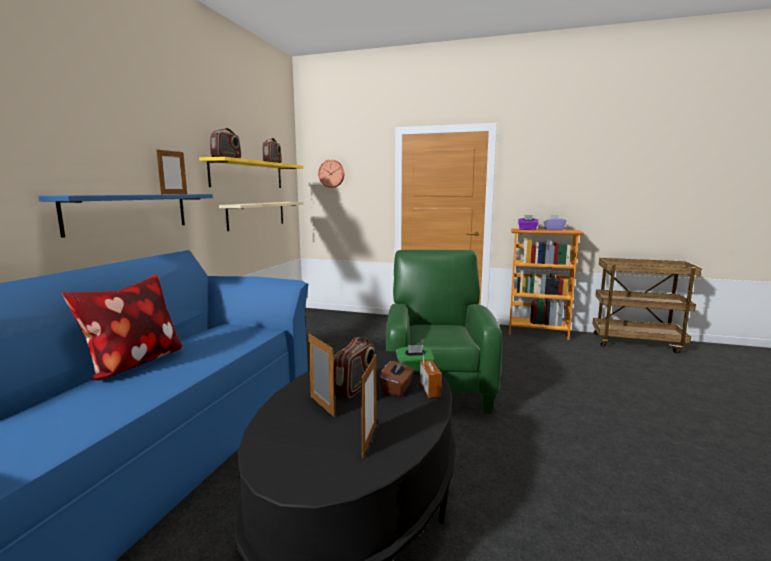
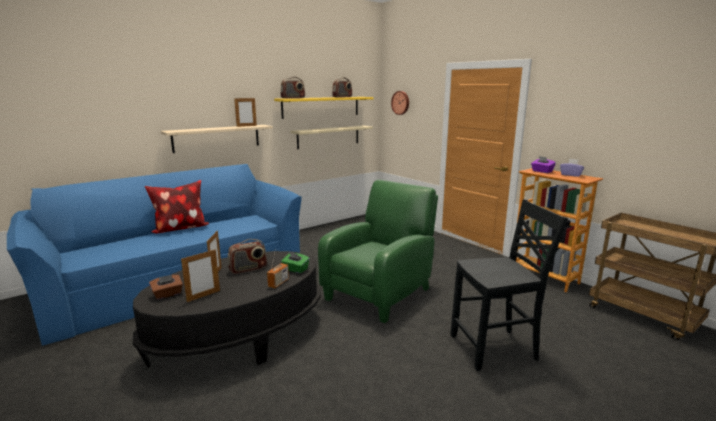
camera: 35 degrees right, 5 degrees up
blue shelf [38,194,213,238] -> beige shelf [161,125,273,153]
brown tissue box [379,359,414,396] -> brown tissue box moved to [149,275,183,300]
none -> black chair [450,199,568,371]

